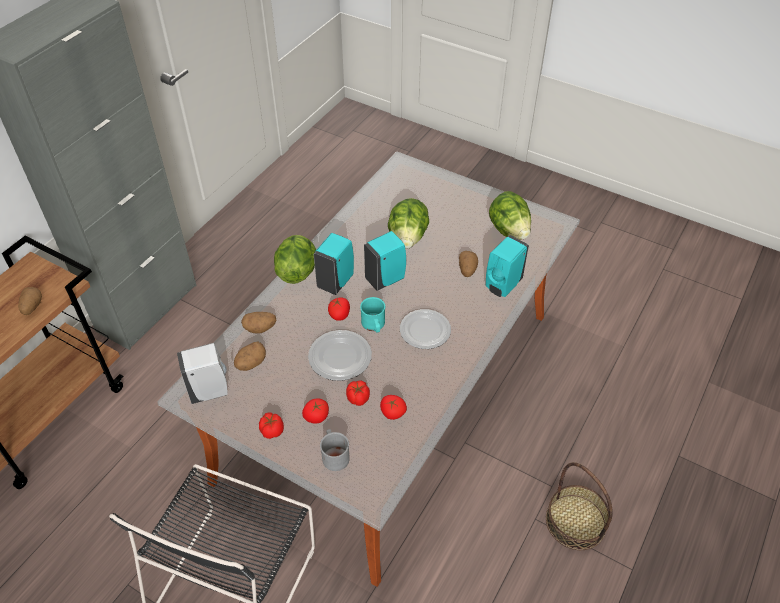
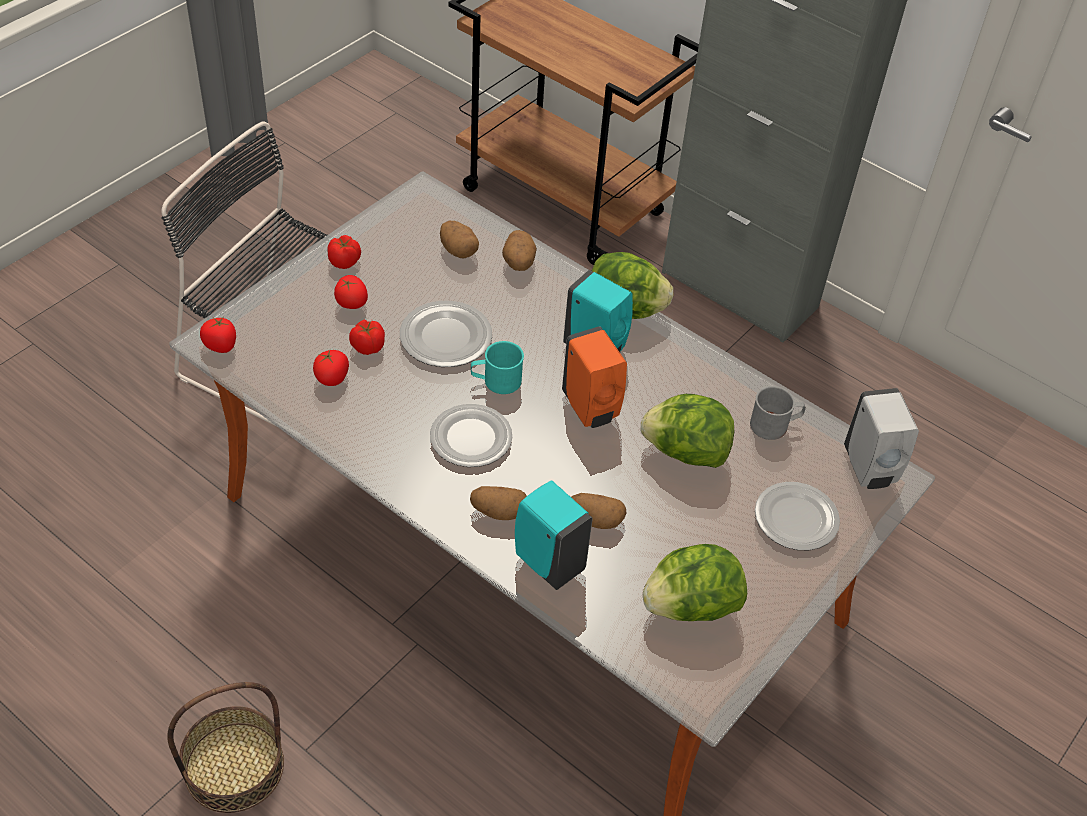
camera: 95 degrees right, 0 degrees up
potato [18,287,42,315] -> potato moved to [470,486,527,520]
white soap dispenser [177,343,228,404] -> white soap dispenser moved to [844,388,919,489]
grey mug [320,429,350,471] -> grey mug moved to [750,386,806,440]
tomato [328,297,350,321] -> tomato moved to [200,316,236,353]
turquoise soap dispenser [364,231,406,291] -> orange soap dispenser [562,326,627,428]
none -> plate [755,482,840,550]

